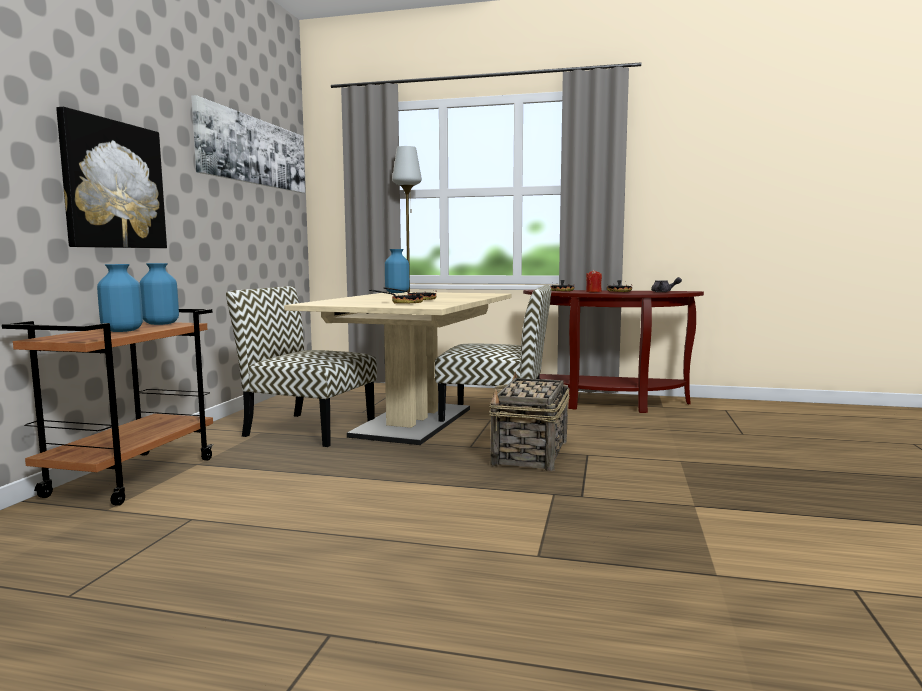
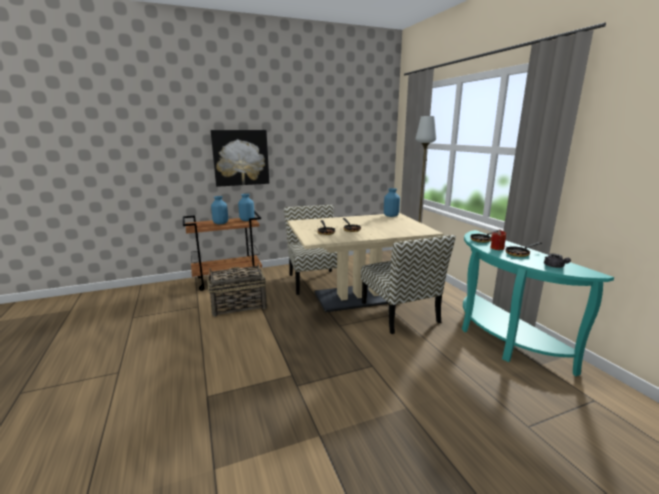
camera: 55 degrees right, 10 degrees up
picture [191,95,305,193] -> none
basket [489,372,569,471] -> basket moved to [207,263,267,317]
brown console table [523,290,704,413] -> turquoise console table [462,230,614,376]

